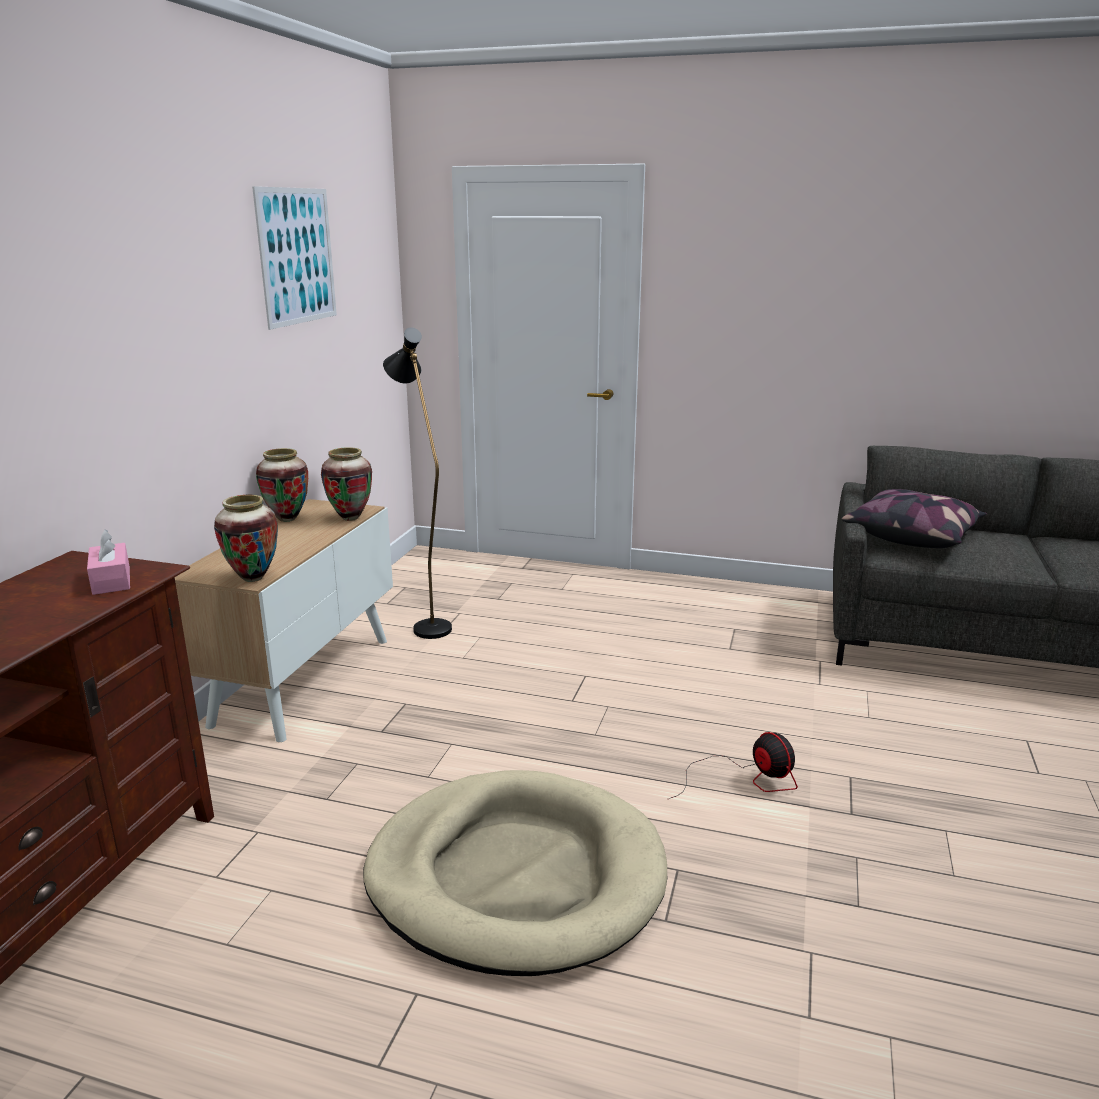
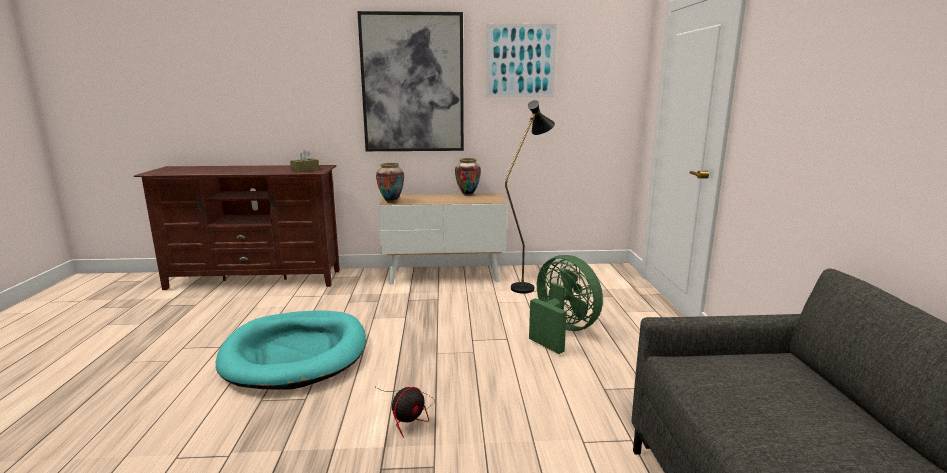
camera: 70 degrees right, 5 degrees down
pink tissue box [87,529,130,595] -> brown tissue box [290,150,319,173]
vase [321,447,372,521] -> none
beige dog bed [363,770,667,976] -> turquoise dog bed [216,310,366,390]
pillow [841,489,987,548] -> none
none -> picture [357,11,464,151]
none -> green fan [529,255,603,354]

